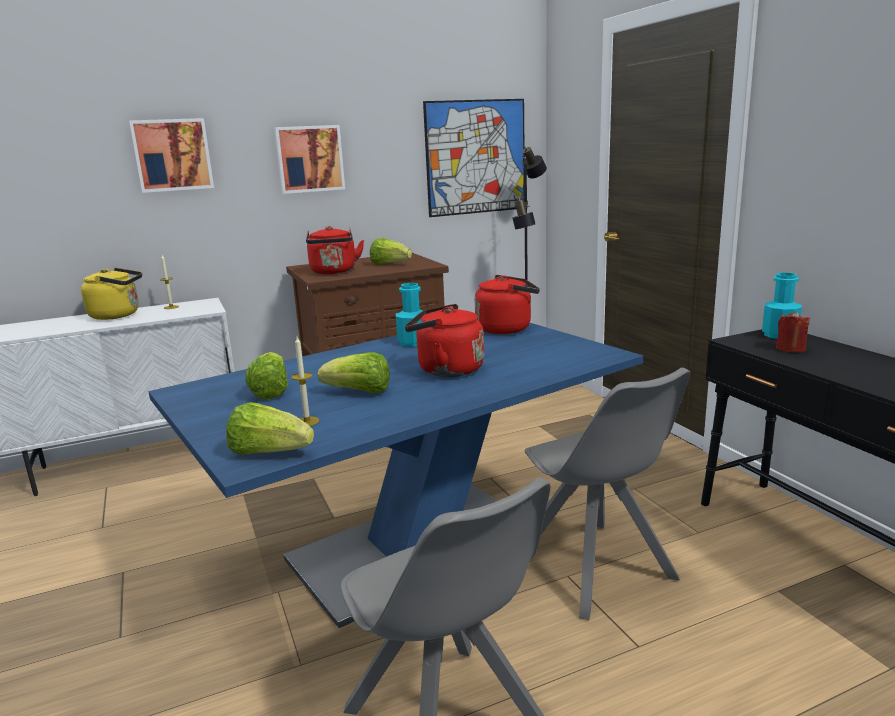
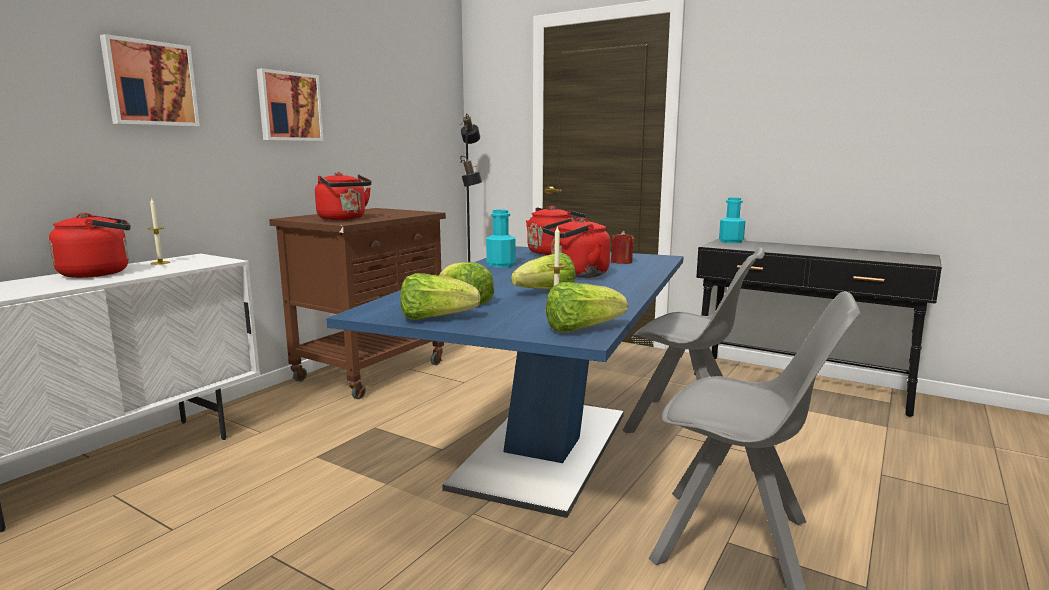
camera: 35 degrees left, 5 degrees down
yellow kettle [81,268,142,320] -> red kettle [49,213,131,278]
lettuce [370,238,412,264] -> lettuce moved to [400,273,481,320]
picture [423,99,524,217] -> none
red candle [776,311,810,353] -> red candle moved to [611,231,634,264]

